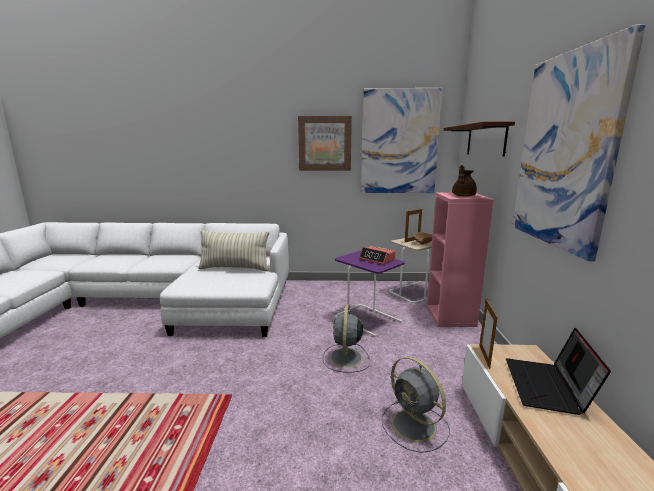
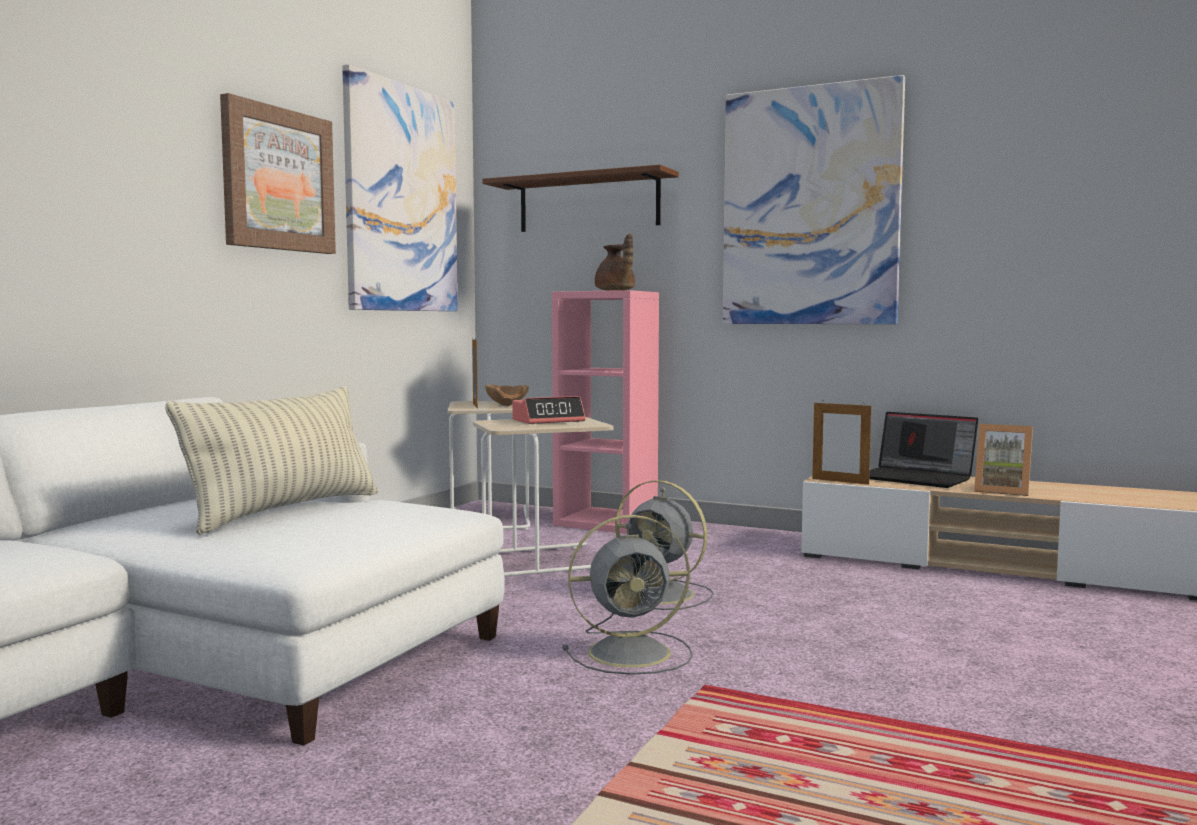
camera: 65 degrees left, 10 degrees down
purple side table [335,251,405,337] -> beige side table [473,417,614,577]
grey fan [382,357,450,453] -> grey fan moved to [563,515,693,675]
none -> picture frame [974,424,1033,496]

